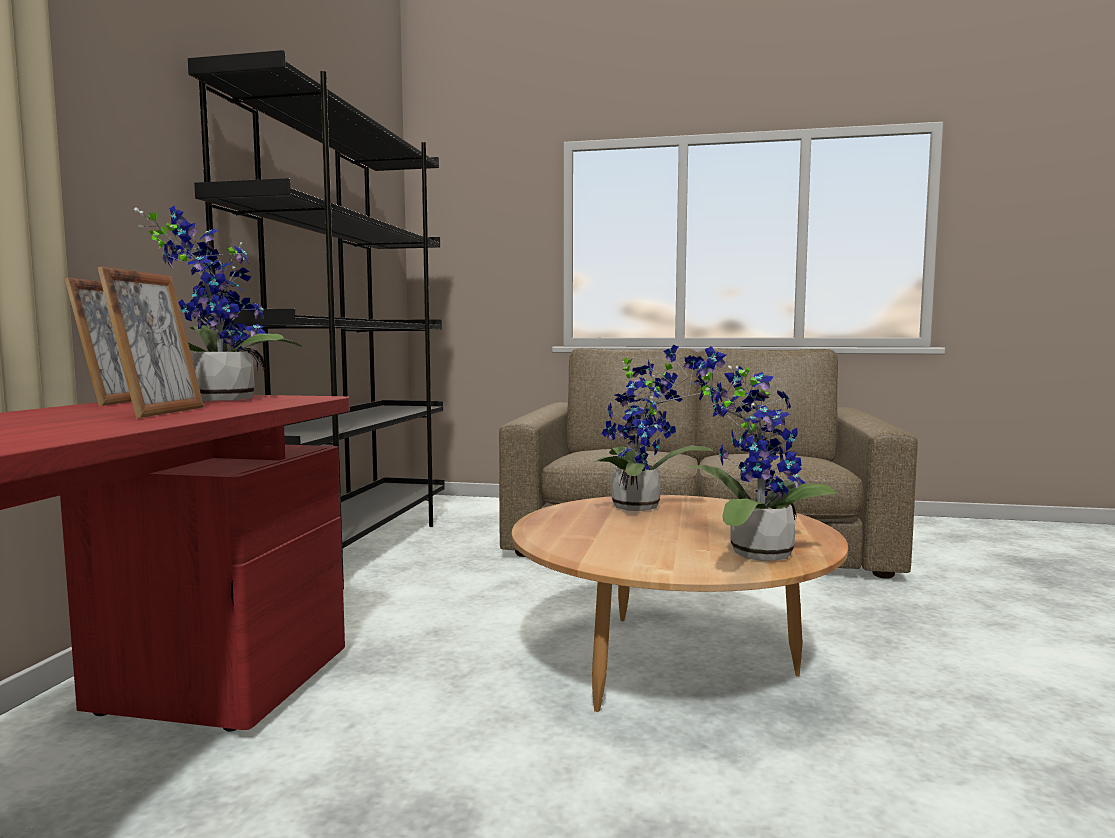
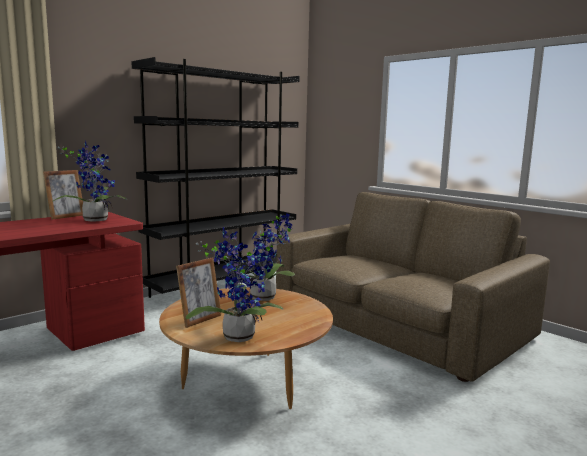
camera: 35 degrees right, 5 degrees up
picture frame [97,266,204,419] -> picture frame moved to [176,258,221,328]

